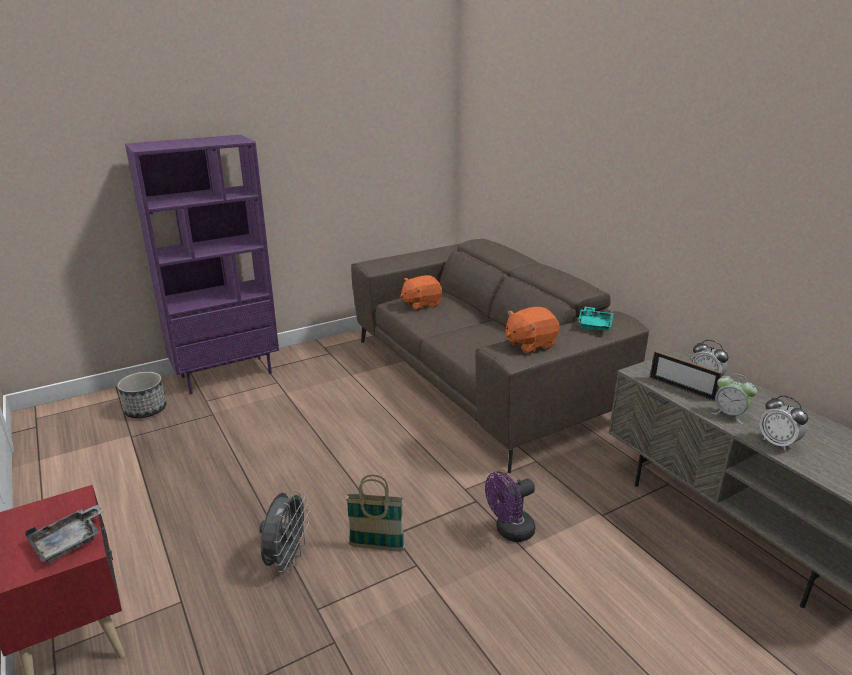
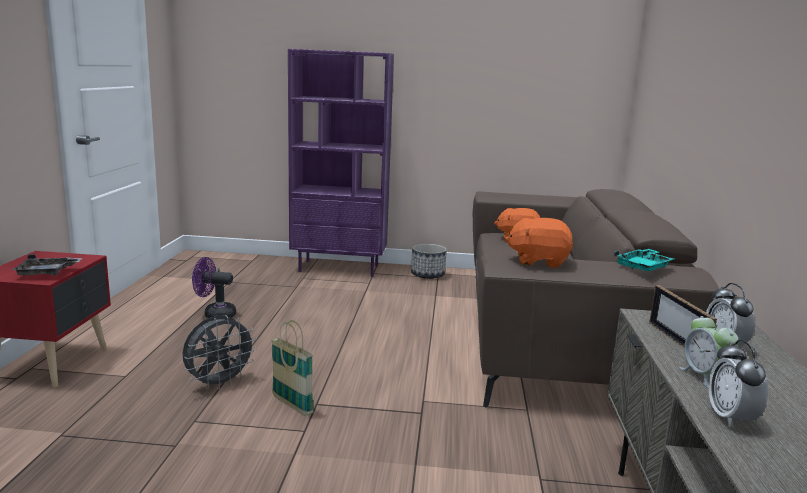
camera: 35 degrees right, 10 degrees down
planter [117,372,167,418] -> planter moved to [411,244,447,279]
purple fan [485,471,535,542] -> purple fan moved to [192,257,236,318]

